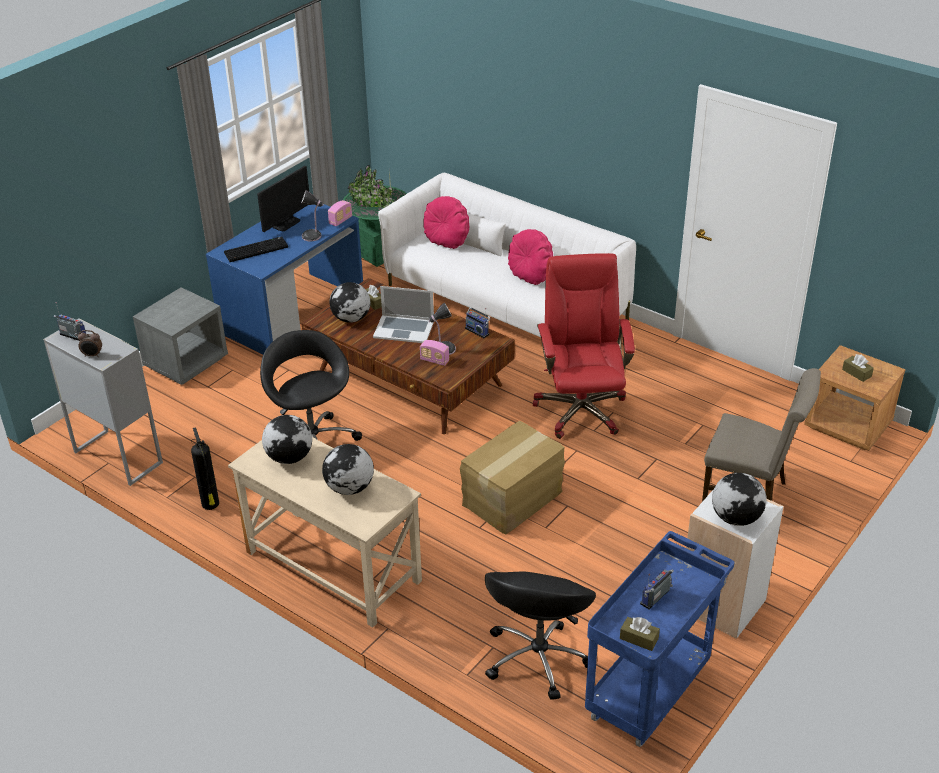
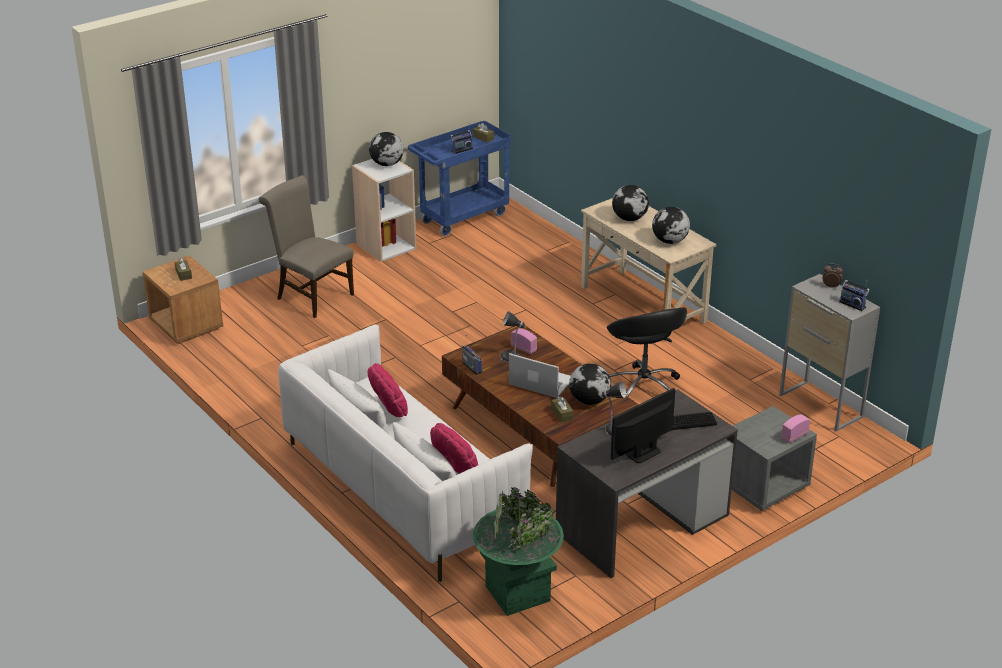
camera: 165 degrees left, 5 degrees down
fire extinguisher [191,427,219,510] -> none
blue desk [206,204,363,354] -> grey desk [556,390,738,578]
radio [328,200,352,226] -> radio moved to [781,414,810,443]
cardboard box [460,421,565,535] -> none
black office chair [485,571,596,700] -> none
red office chair [533,253,635,439] -> none

